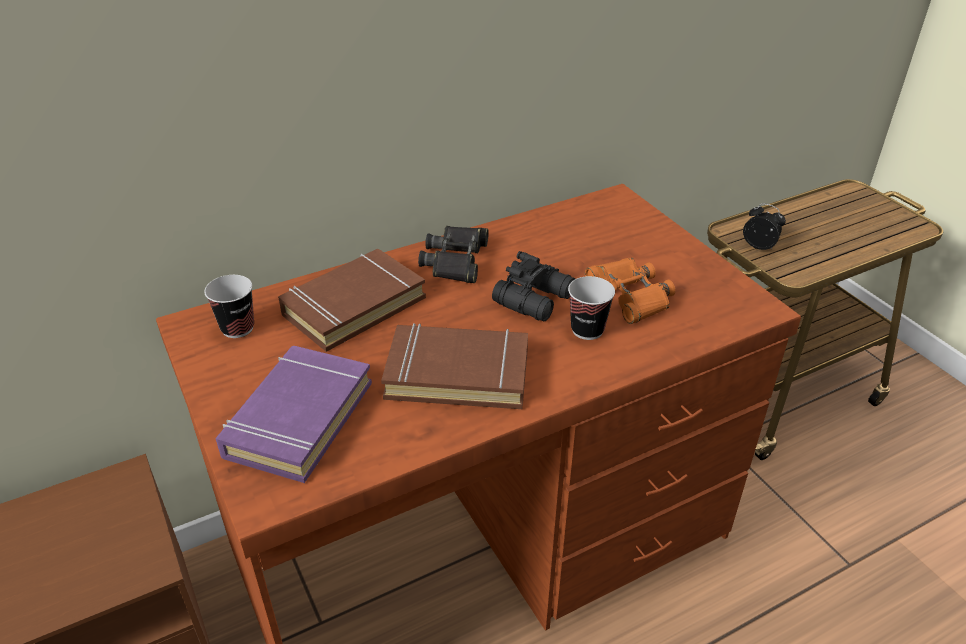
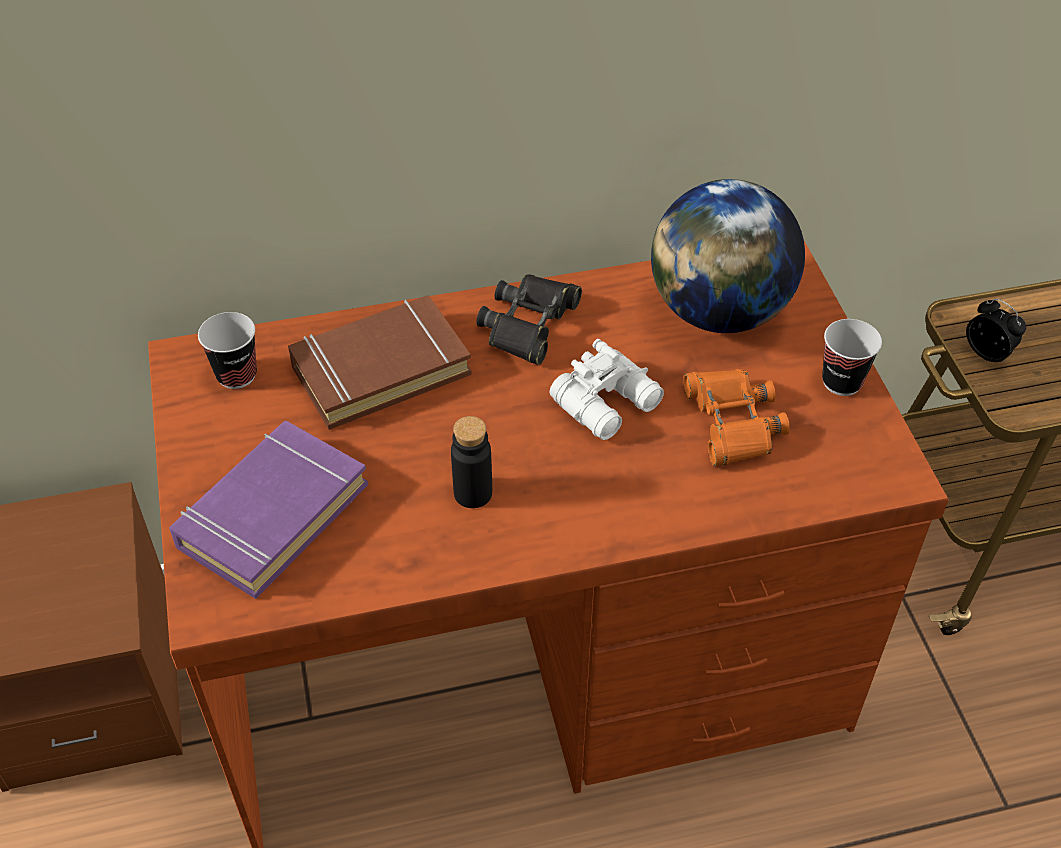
camera: 15 degrees right, 10 degrees up
brown book [381,323,528,409] -> black bottle [451,416,492,508]
black binoculars [492,251,575,321] -> white binoculars [550,339,664,440]
cup [568,276,615,340] -> cup moved to [822,319,882,396]
none -> globe [651,179,805,333]

